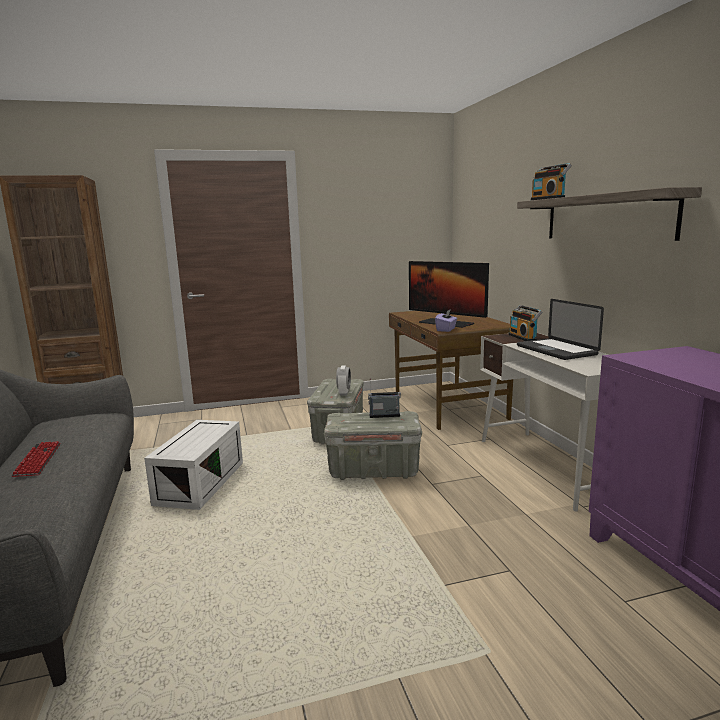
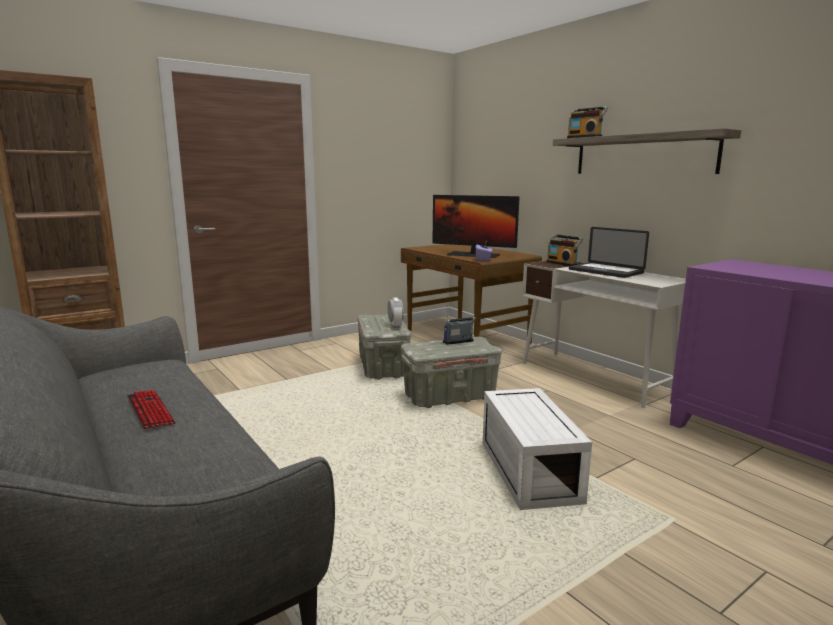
camera: 20 degrees left, 0 degrees up
white storage box [144,420,243,510] -> white storage box moved to [483,388,592,510]

